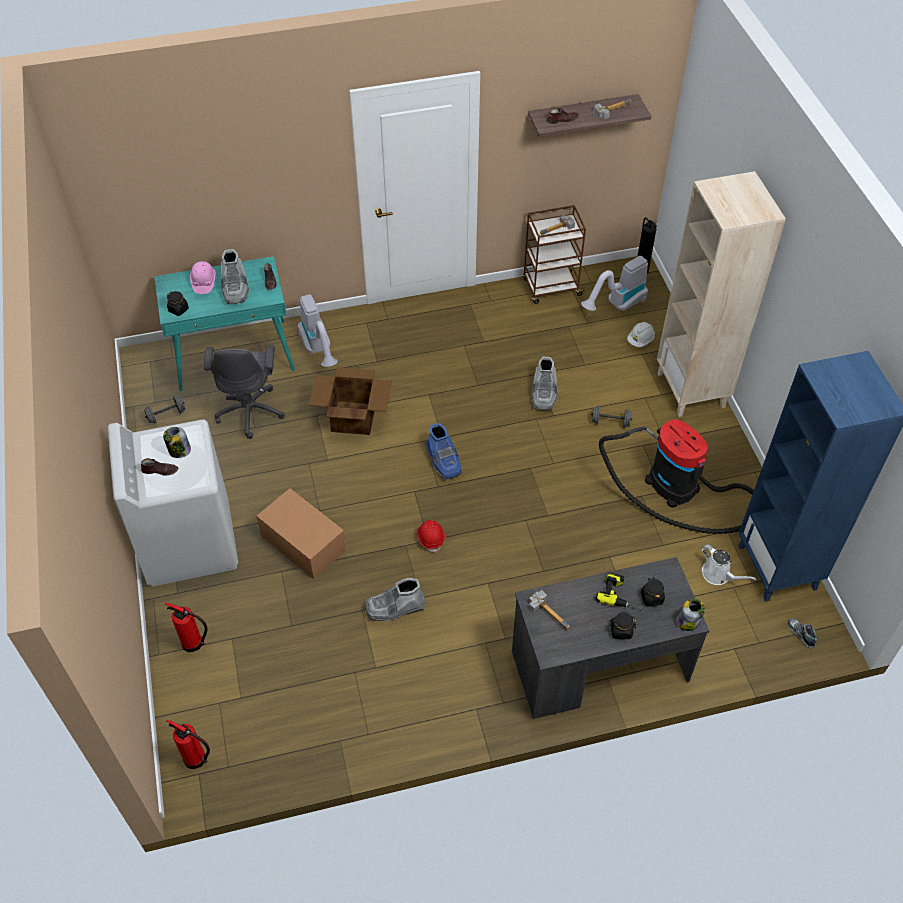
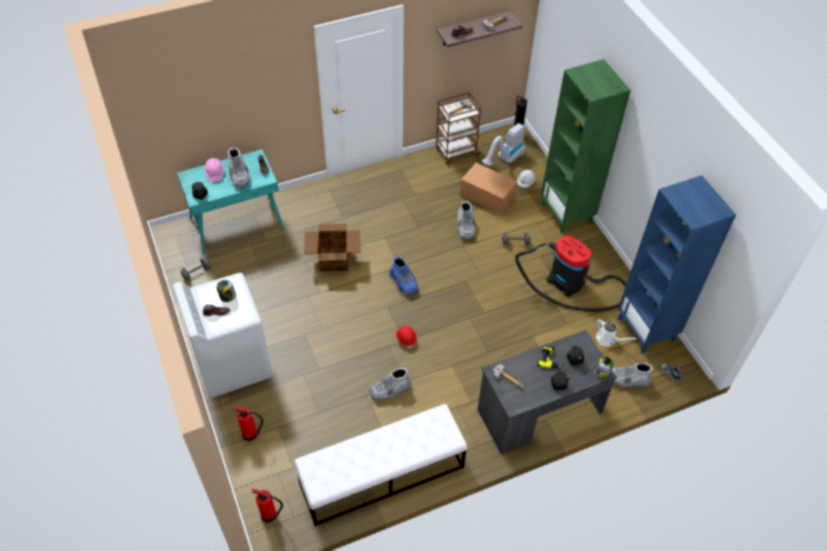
camera: 10 degrees left, 0 degrees up
grey office chair [204,345,285,439] -> none
cardboard box [257,488,347,579] -> cardboard box moved to [460,163,518,214]
vacuum cleaner [298,294,338,367] -> none
beige bookcase [657,171,786,417] -> green bookcase [541,59,631,234]
none -> white bench [294,404,467,526]
none -> grey boot [612,362,652,388]

